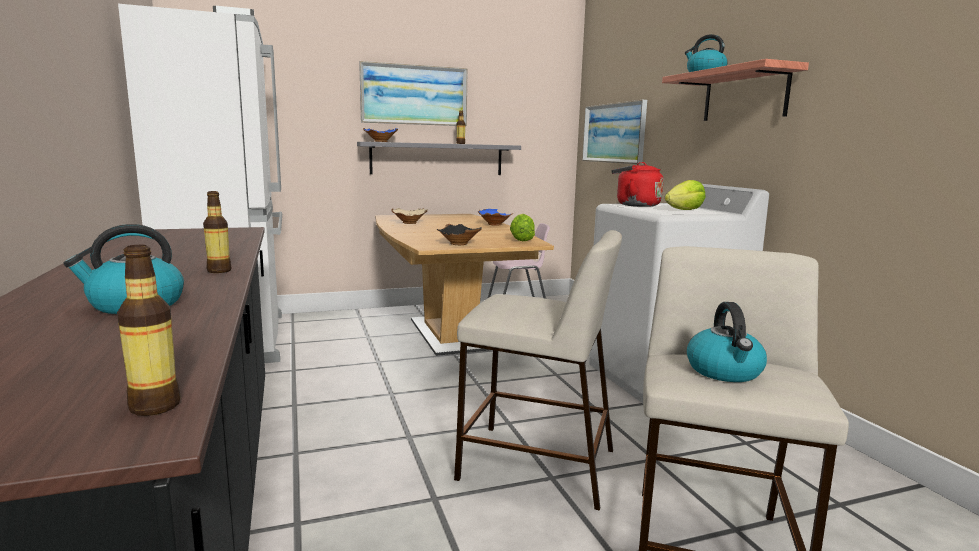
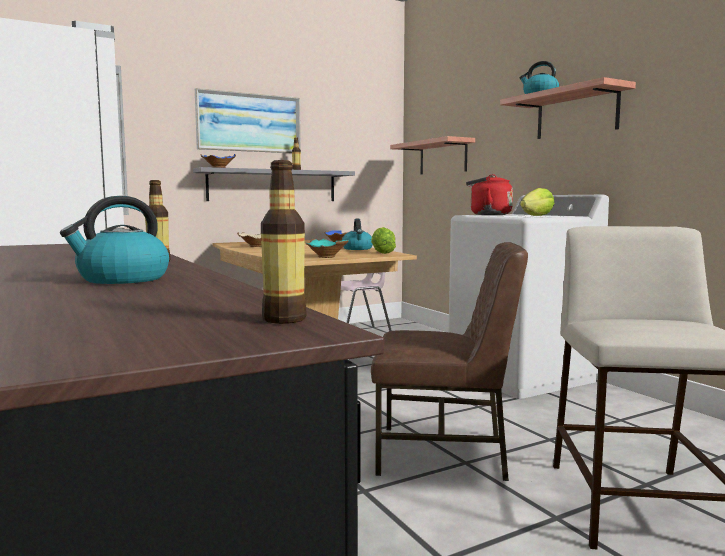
camera: 10 degrees left, 5 degrees down
black bowl [436,224,482,245] -> turquoise bowl [305,239,349,258]
beige stool [454,230,622,510] -> brown chair [371,242,528,481]
picture [582,100,647,164] -> shelf [390,136,475,174]
kettle [687,302,767,382] -> kettle moved to [342,219,373,250]

